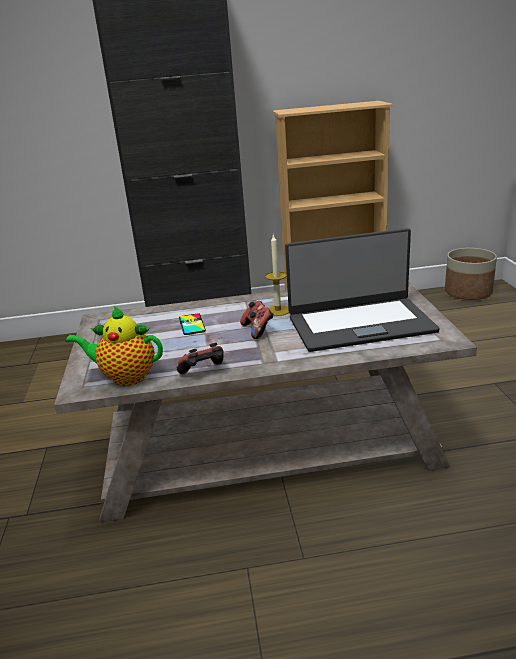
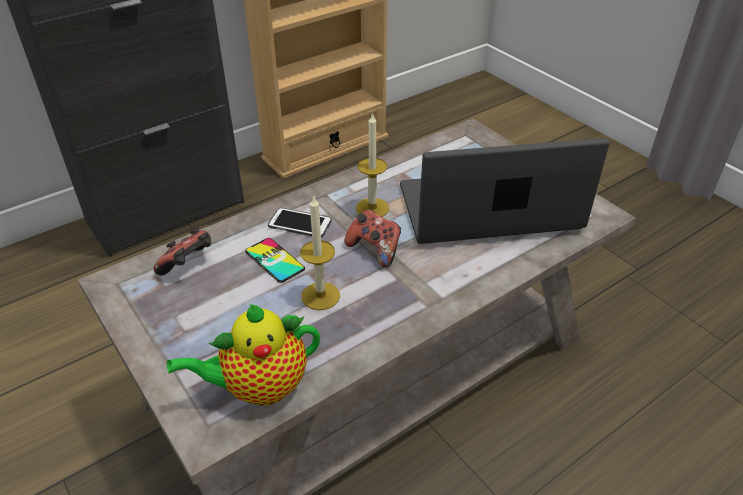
camera: 30 degrees left, 15 degrees up
game controller [177,343,223,374] -> game controller moved to [153,227,211,276]
laptop [285,228,439,352] -> laptop turned 150 degrees counterclockwise [400,138,610,244]
planter [445,248,497,300] -> none
none -> phone [268,208,332,238]
none -> candle [300,195,340,310]

